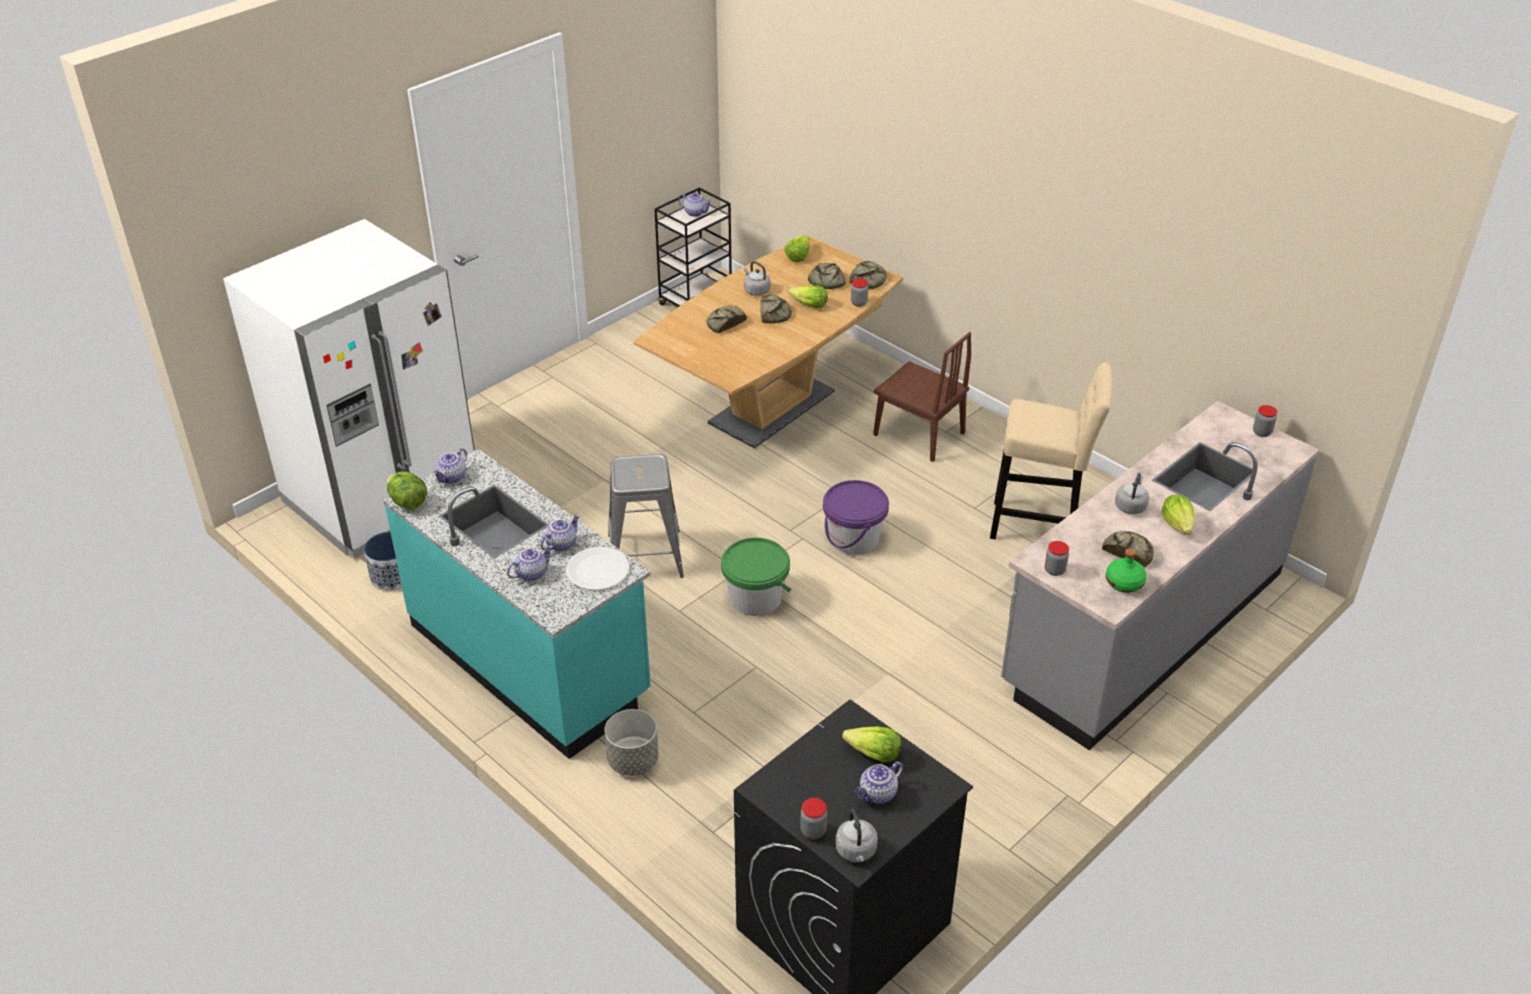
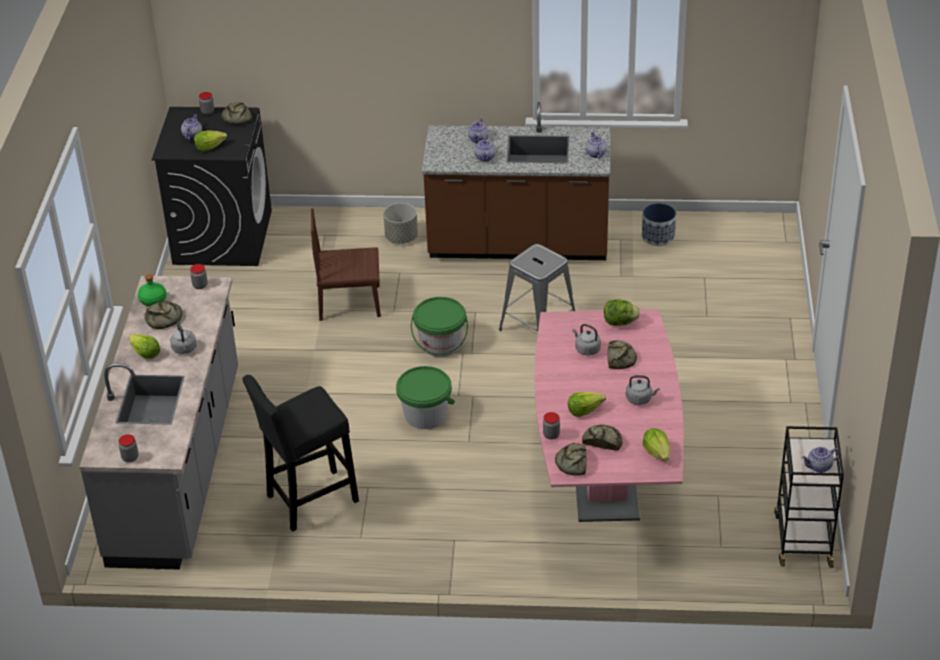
camera: 140 degrees right, 0 degrees up
white fridge [223,219,475,559] -> none
turquoise counter [383,449,651,759] -> brown counter [422,102,610,260]
lettuce [387,471,427,510] -> lettuce moved to [604,299,640,326]
white plate [566,547,629,590] -> none
brown dining table [633,235,903,448] -> pink dining table [534,309,684,522]
bread [760,295,792,323] -> bread moved to [221,103,252,125]
purple bucket [823,480,889,555] -> green bucket [396,366,455,429]
grey kettle [836,809,878,862] -> grey kettle moved to [572,324,601,356]
brown chair [873,332,971,462] -> brown chair moved to [311,208,381,321]
beige stool [990,362,1113,539] -> black stool [242,375,359,532]

